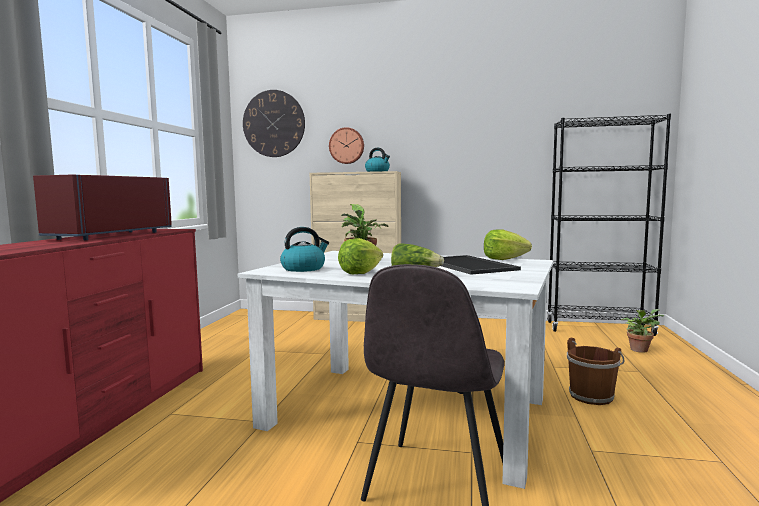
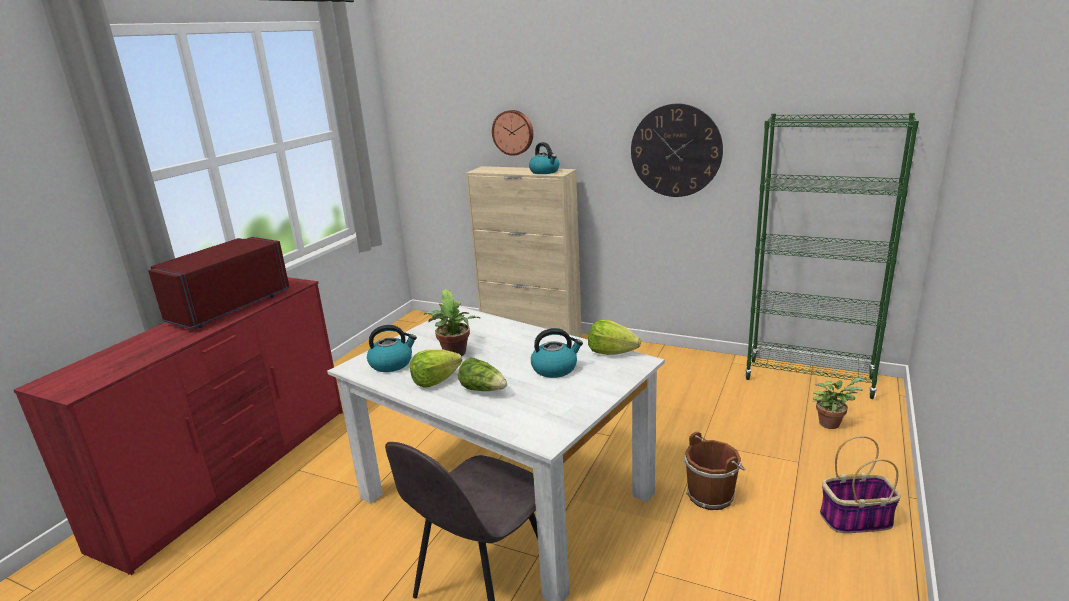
camera: 15 degrees right, 15 degrees up
wall clock [243,90,305,157] -> wall clock moved to [631,104,723,197]
tray [441,255,521,275] -> kettle [531,328,583,378]
black bookcase [547,114,671,336] -> green bookcase [745,113,919,399]
none -> basket [820,436,901,533]

